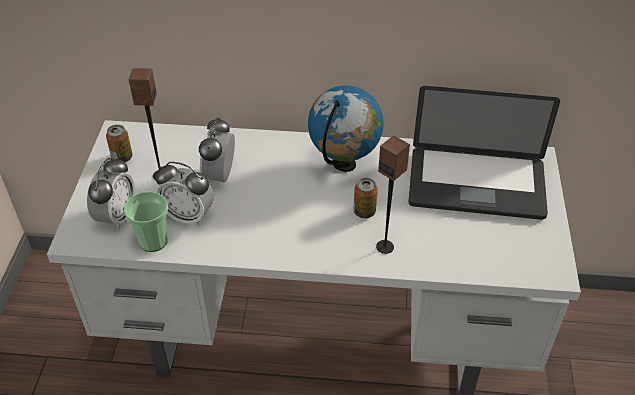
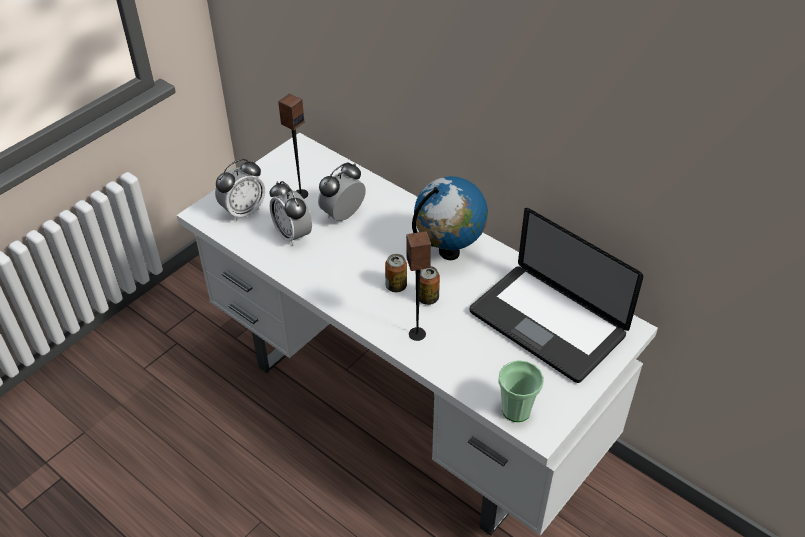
camera: 35 degrees right, 0 degrees up
can [106,125,132,162] -> can moved to [385,254,407,292]
cup [124,191,168,252] -> cup moved to [498,360,544,422]

